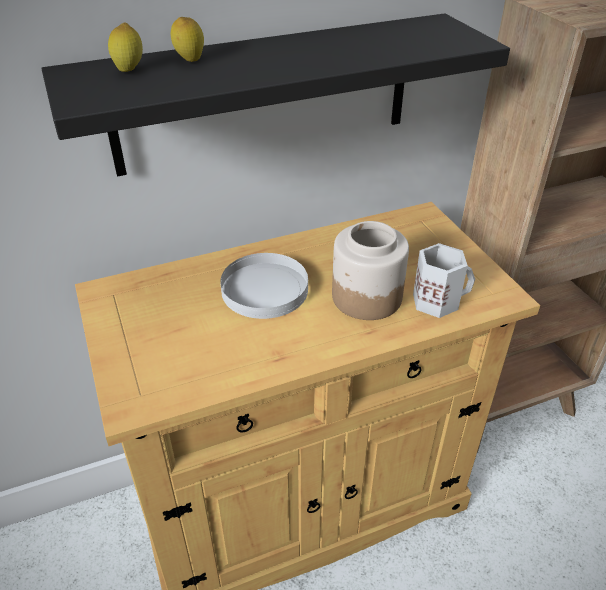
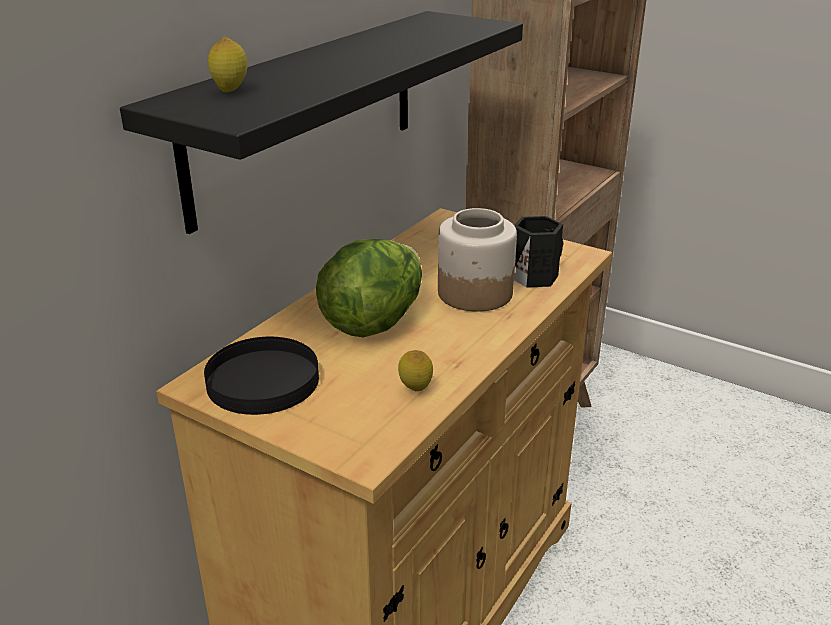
camera: 35 degrees left, 10 degrees down
lemon [171,17,204,62] -> lemon moved to [398,350,433,391]
white plate [220,253,308,319] -> lettuce [316,239,422,338]
white mug [413,243,475,318] -> black mug [514,216,563,288]
none -> black plate [204,337,319,415]

